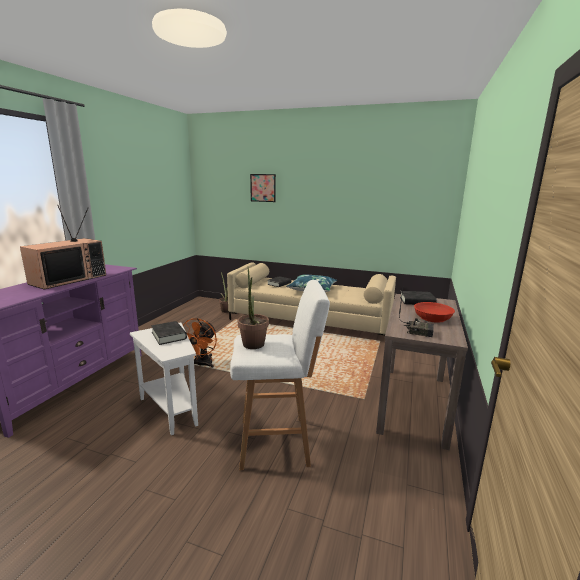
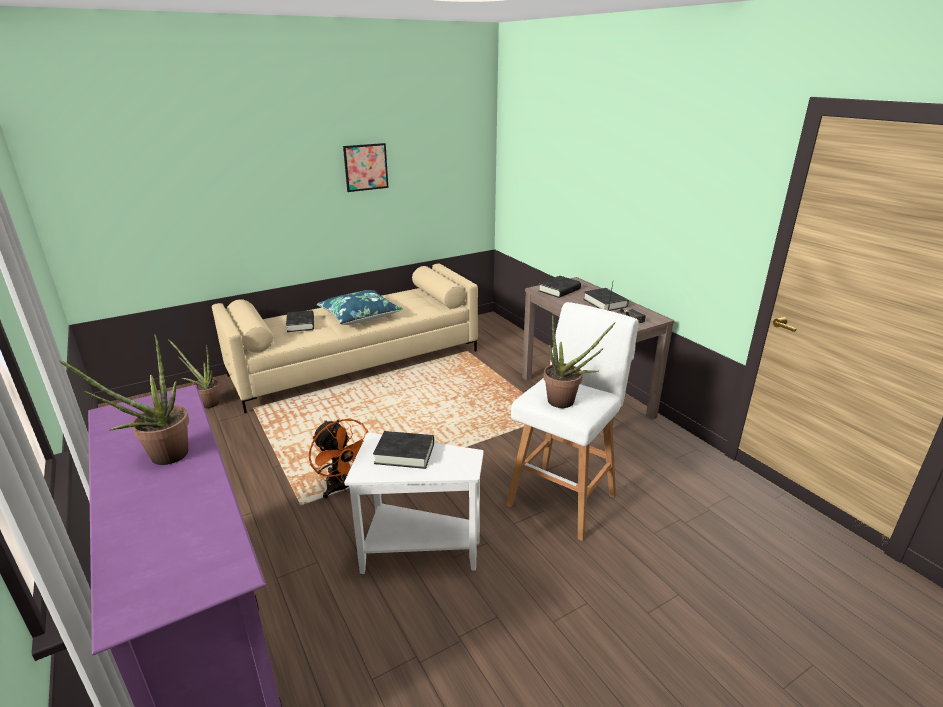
camera: 50 degrees left, 10 degrees up
television [20,205,106,290] -> potted plant [59,334,189,465]
picture [250,174,276,202] -> picture moved to [343,143,388,192]
red bowl [414,302,455,323] -> black book [583,288,629,311]

